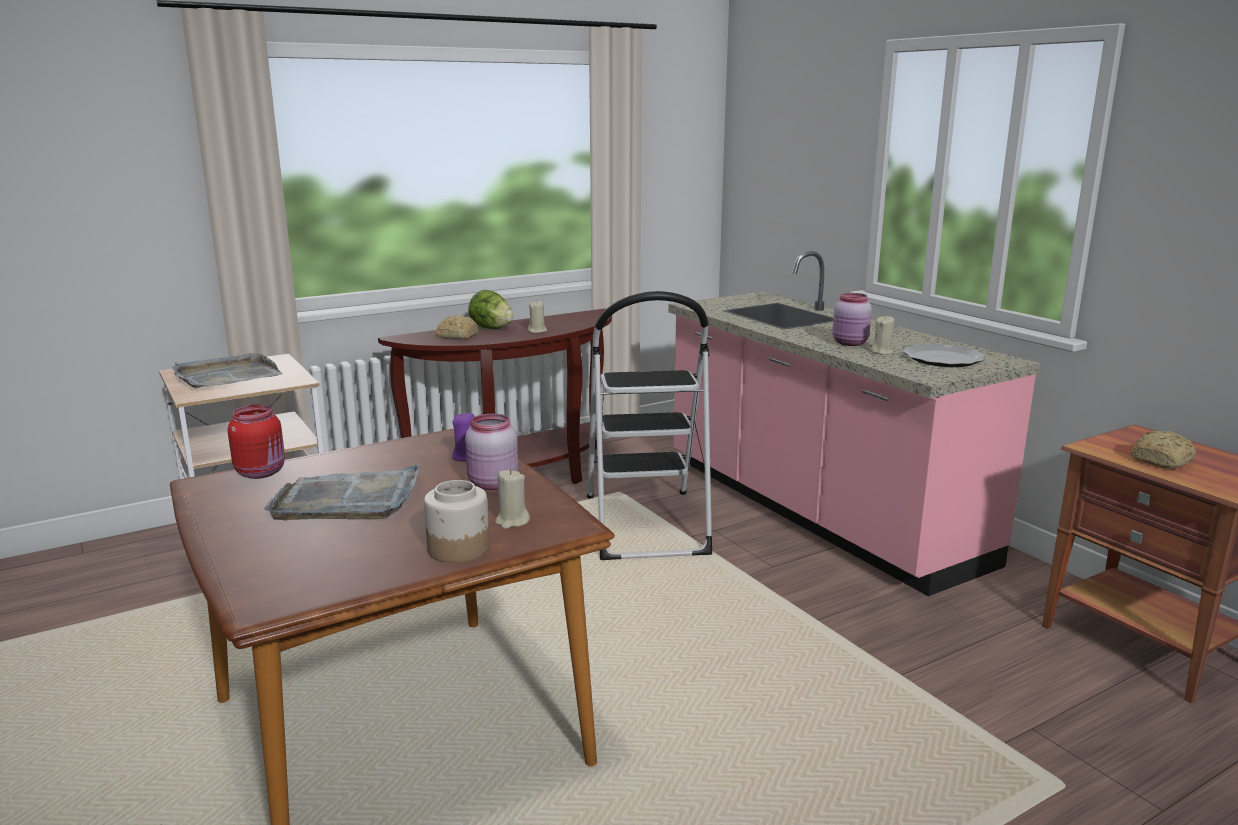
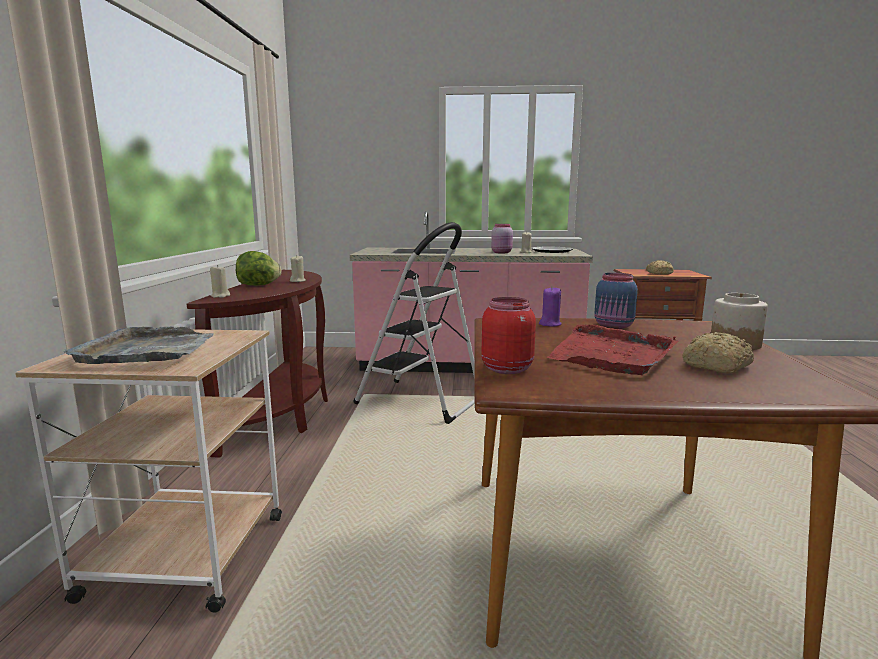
camera: 55 degrees left, 5 degrees down
grey tray [264,463,421,520] -> red tray [547,325,678,375]
bread [436,315,478,340] -> bread moved to [682,332,754,374]
pink jar [465,414,518,490] -> blue jar [594,273,638,329]
beige candle [495,469,530,529] -> beige candle moved to [210,265,230,298]

